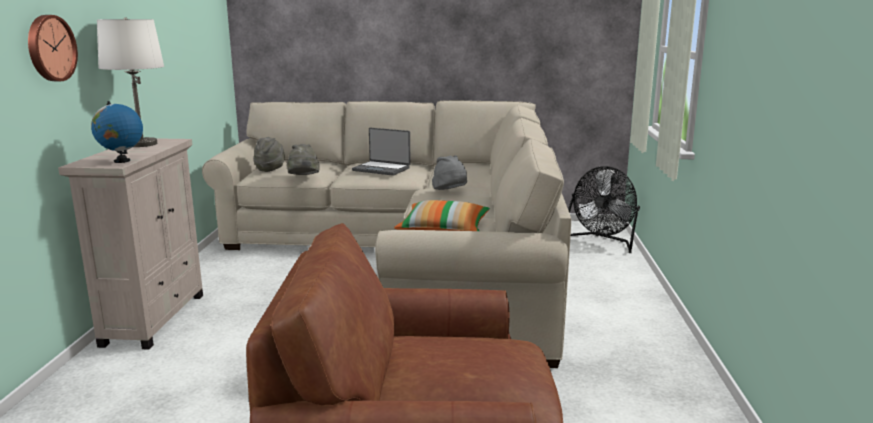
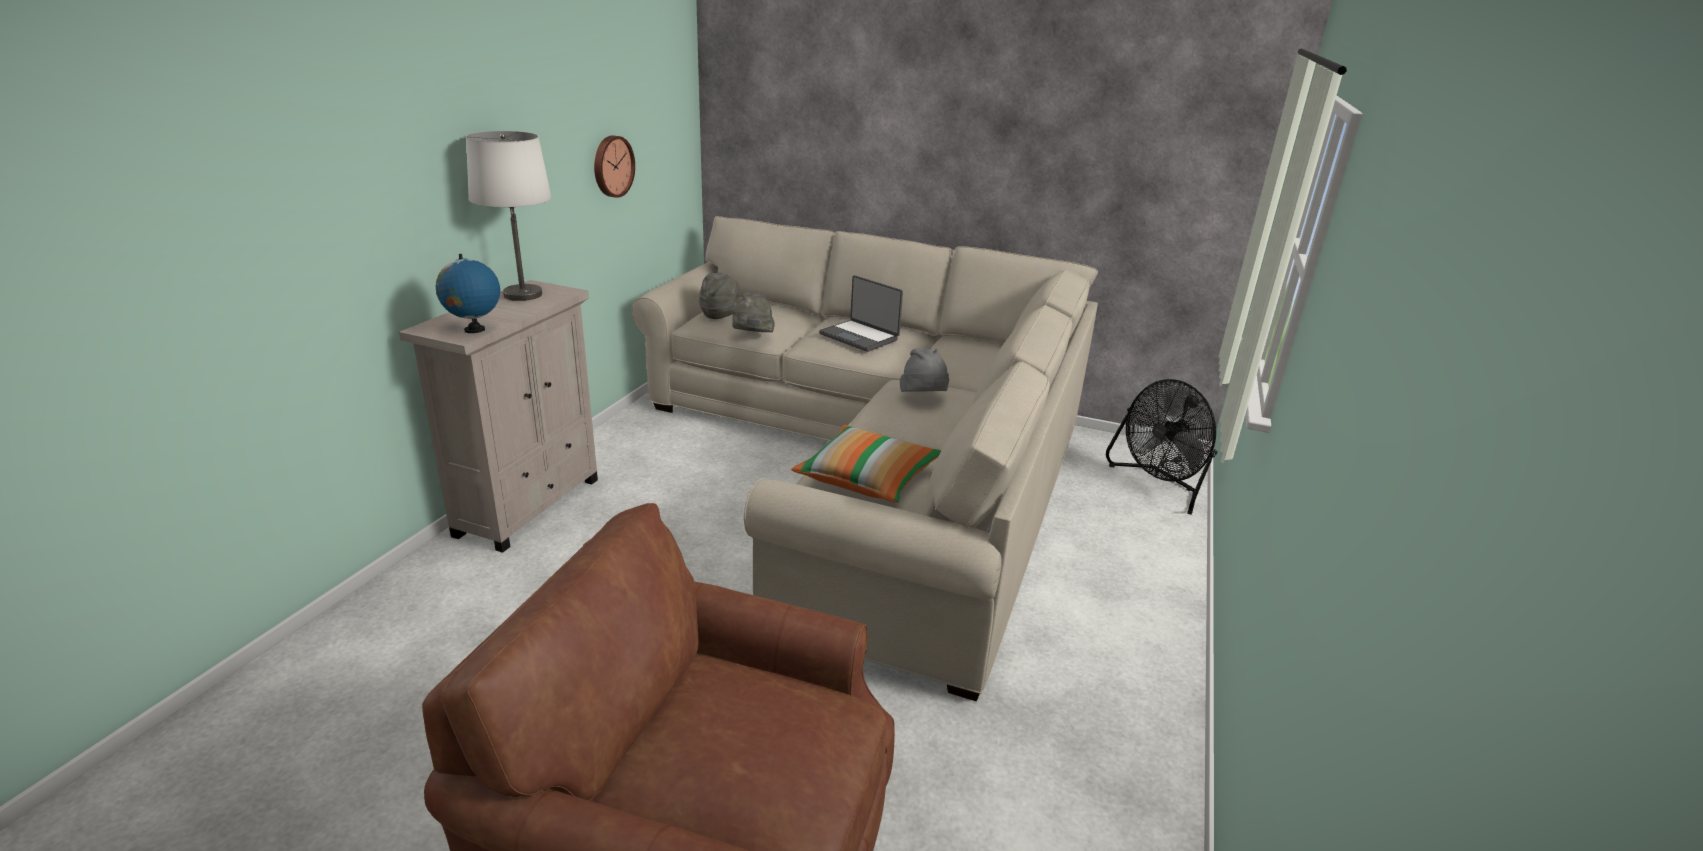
camera: 15 degrees right, 10 degrees up
wall clock [28,15,78,81] -> wall clock moved to [594,135,635,198]

